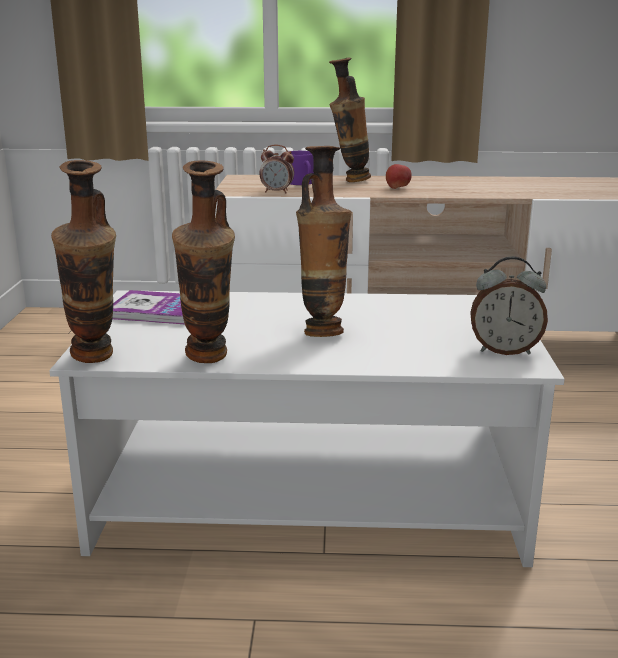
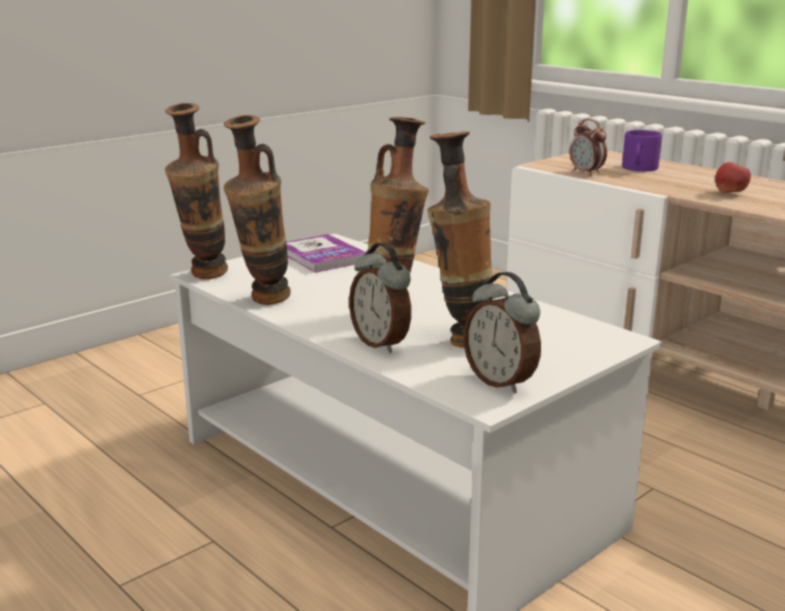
camera: 45 degrees right, 0 degrees up
vase [329,58,371,182] -> vase moved to [427,131,493,348]
none -> alarm clock [349,243,411,353]

